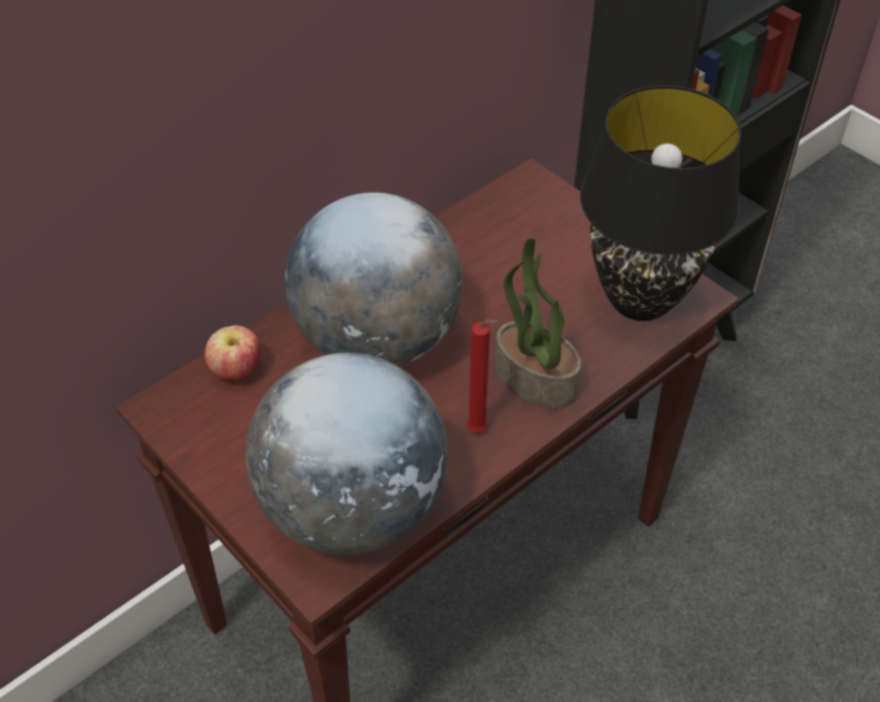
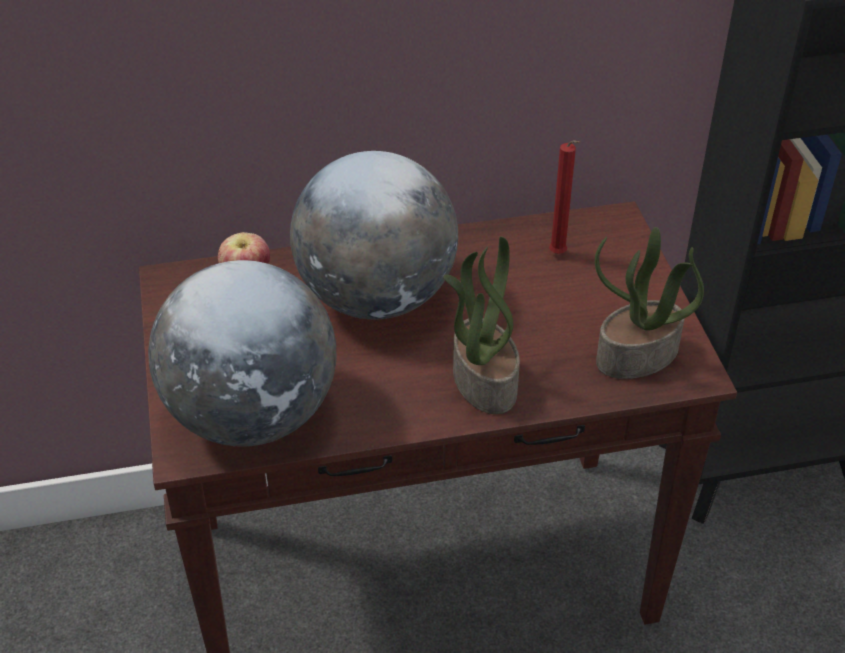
camera: 30 degrees right, 5 degrees down
red candle [467,319,499,432] -> red candle moved to [549,140,580,254]
black table lamp [580,85,741,321] -> potted plant [595,227,704,379]

